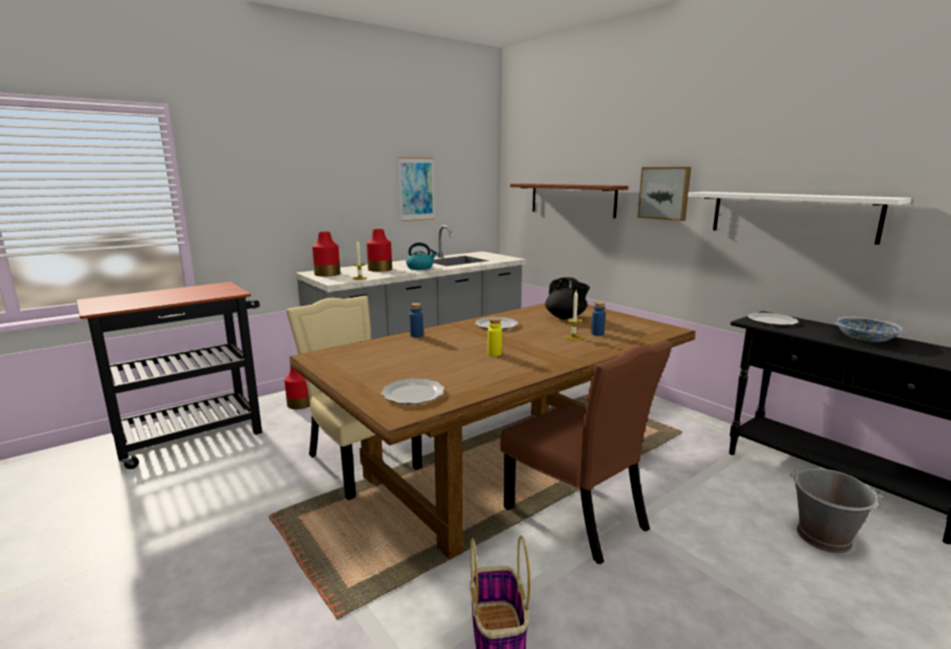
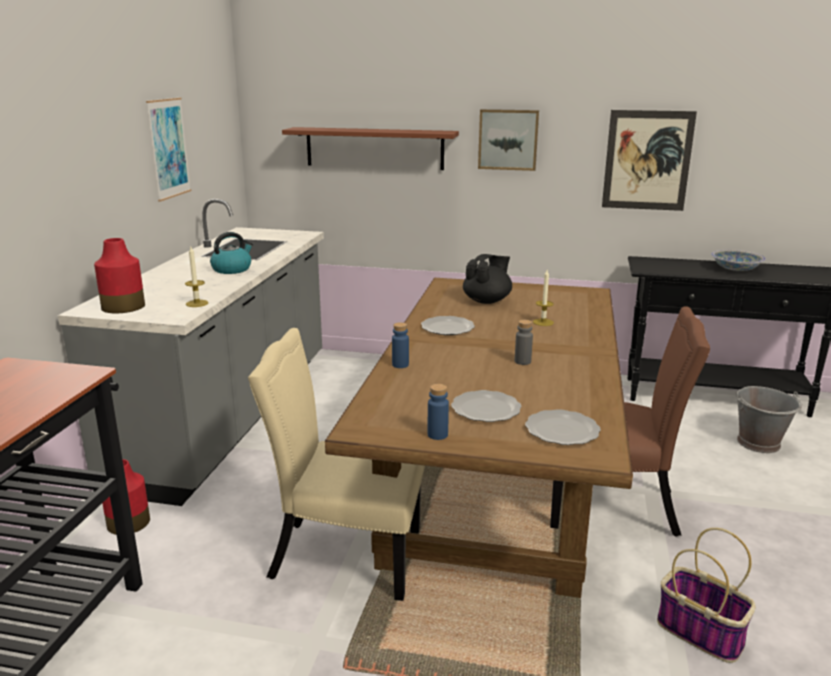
camera: 40 degrees left, 5 degrees up
red vase [367,229,392,272] -> none
yellow bottle [488,317,502,356] -> grey bottle [515,320,533,365]
black teapot [545,277,590,319] -> black teapot turned 60 degrees counterclockwise [463,254,512,304]
blue bottle [591,302,605,336] -> blue bottle moved to [428,384,449,440]
white shelf [688,192,911,245] -> picture [602,110,697,211]
plate [748,313,799,326] -> plate moved to [451,390,521,422]

